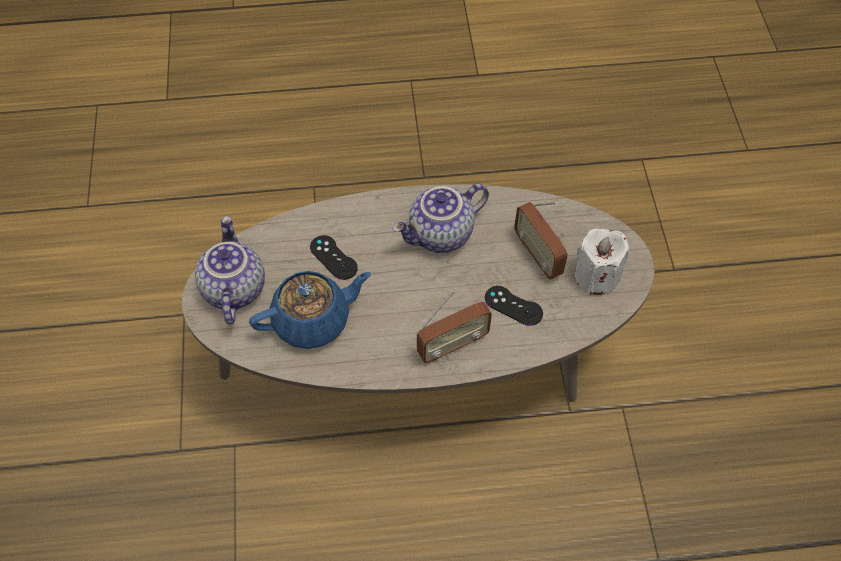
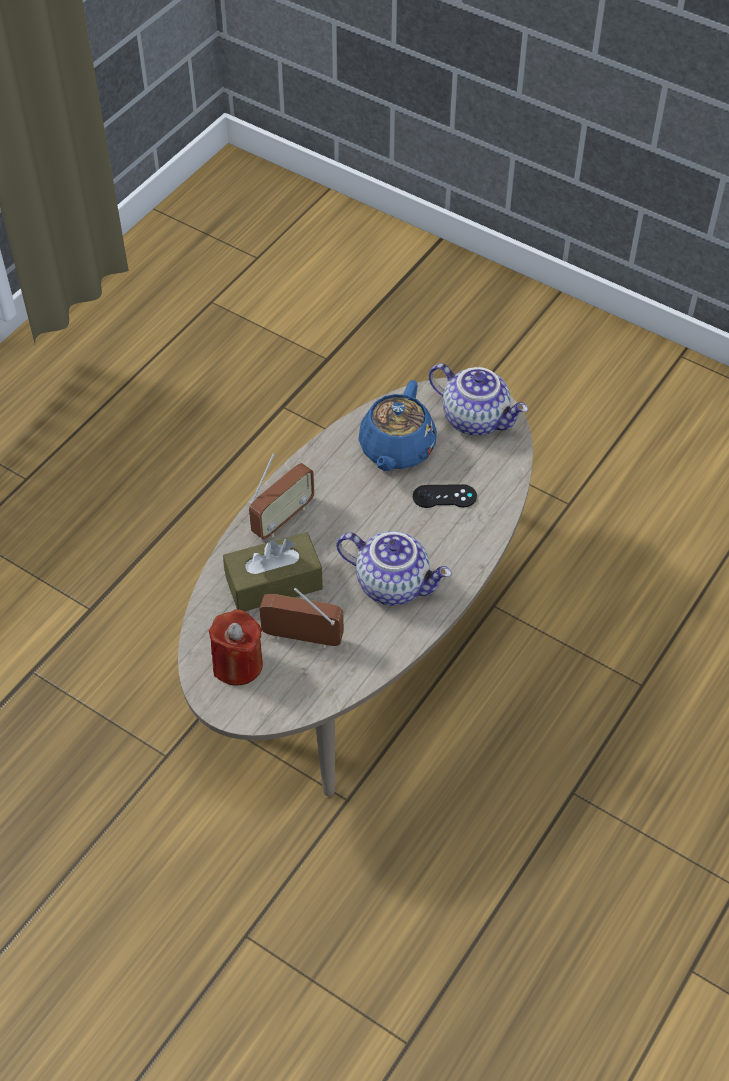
camera: 130 degrees right, 5 degrees down
teapot [392,183,489,253] -> teapot turned 105 degrees clockwise [336,531,452,606]
radio [417,291,492,363] -> radio turned 150 degrees counterclockwise [249,453,315,539]
black game controller [485,286,543,326] -> brown tissue box [223,532,323,611]
white candle [575,228,629,295] -> red candle [209,609,263,686]

